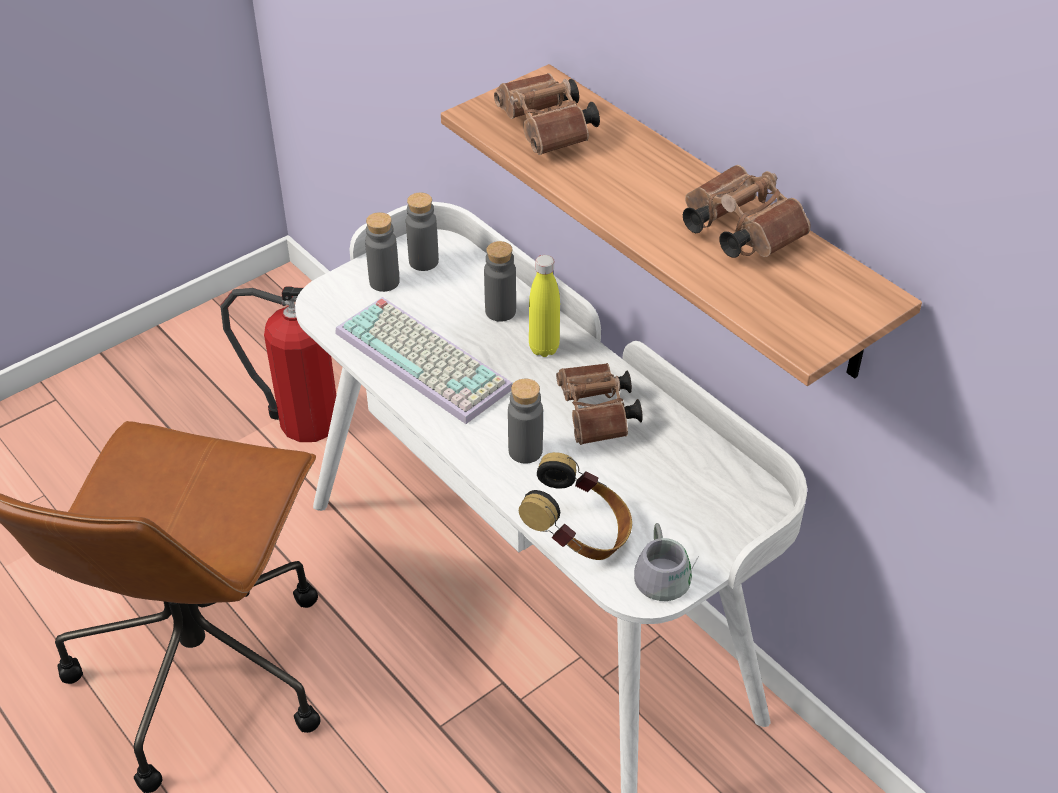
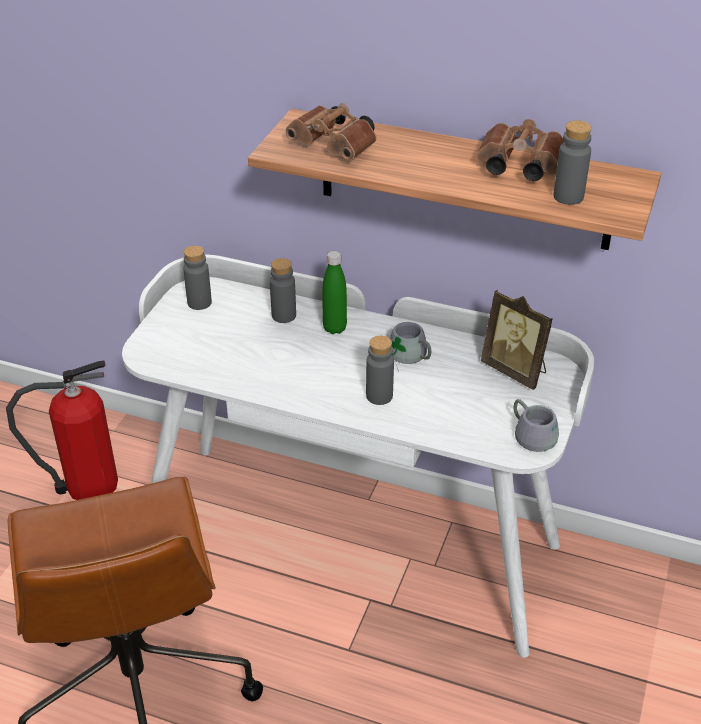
camera: 30 degrees left, 5 degrees down
keyboard [335,297,512,424] -> none
grey bottle [365,212,400,292] -> grey bottle moved to [553,121,592,205]
headphones [519,452,632,560] -> none
yellow bottle [529,255,560,357] -> green bottle [322,251,347,334]
brown binoculars [556,363,643,445] -> grey mug [390,322,431,372]
none -> picture frame [481,290,553,390]

